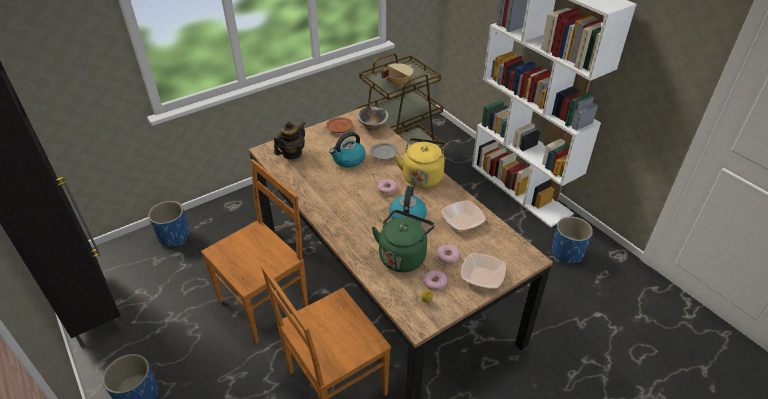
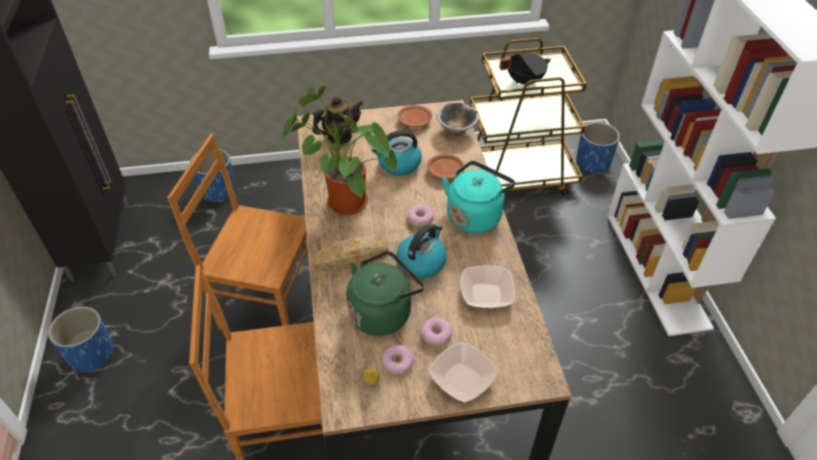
camera: 25 degrees right, 5 degrees up
brown chair [201,159,308,344] -> brown chair turned 150 degrees counterclockwise [167,133,308,330]
grey plate [370,143,398,160] -> brown plate [427,154,464,179]
beige cooking pot [382,63,413,87] -> black cooking pot [500,52,551,87]
yellow kettle [394,138,447,188] -> turquoise kettle [442,161,515,234]
blue planter [552,216,593,264] -> blue planter moved to [576,122,620,174]
none -> potted plant [282,86,397,215]
none -> bread [312,235,388,271]

